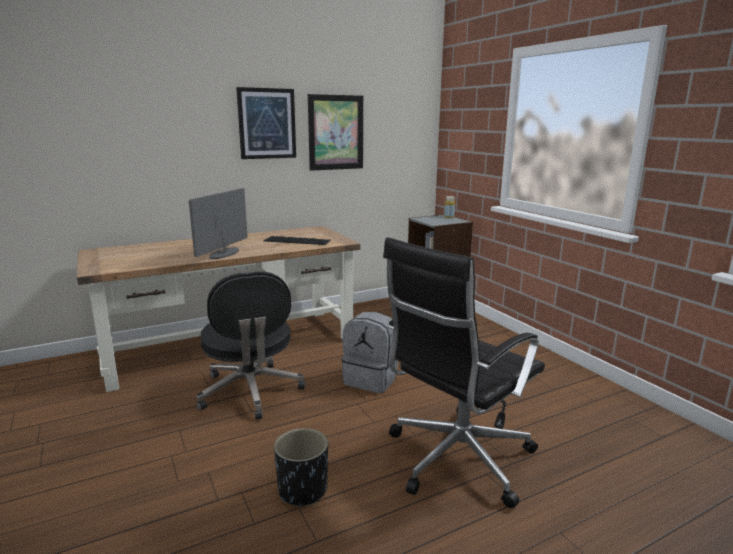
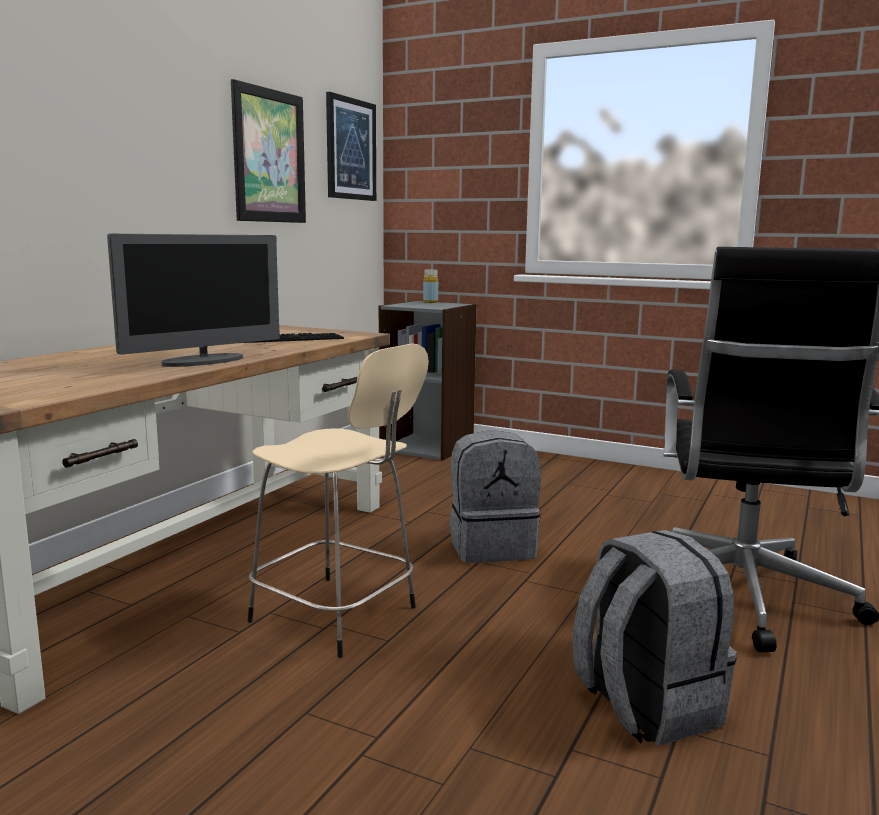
camera: 35 degrees left, 5 degrees down
monitor [189,188,248,259] -> monitor turned 120 degrees counterclockwise [107,234,280,367]
black office chair [196,272,305,420] -> beige stool [248,344,429,658]
picture [236,87,296,159] -> picture moved to [326,92,376,201]
black planter [274,428,328,506] -> grey backpack [573,530,737,746]

